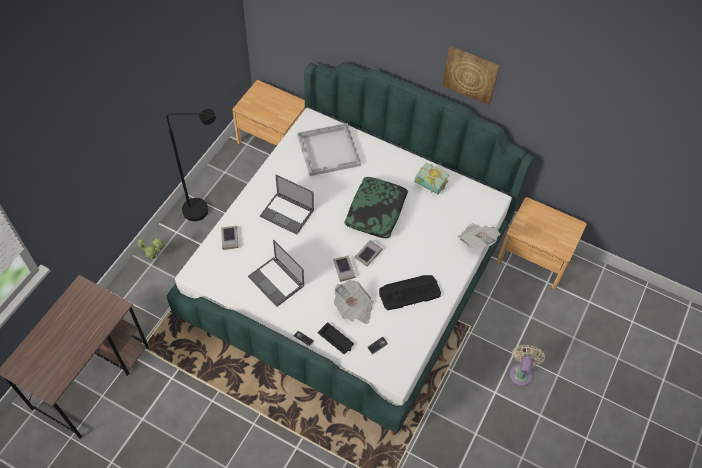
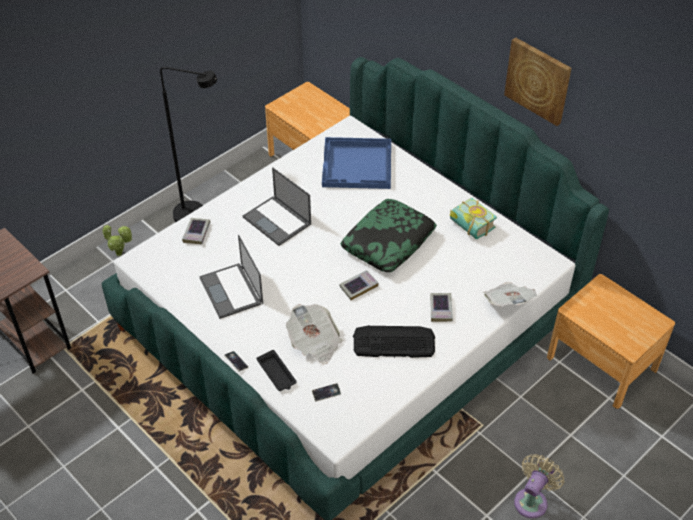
camera: 20 degrees right, 10 degrees down
white tray [297,123,361,176] -> blue tray [322,137,391,189]
book [333,255,356,282] -> book moved to [430,293,453,322]

